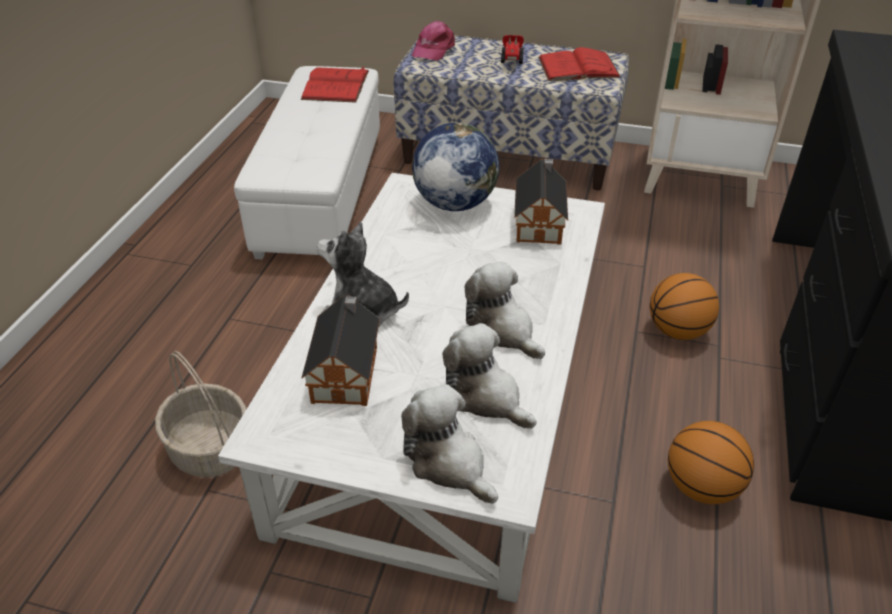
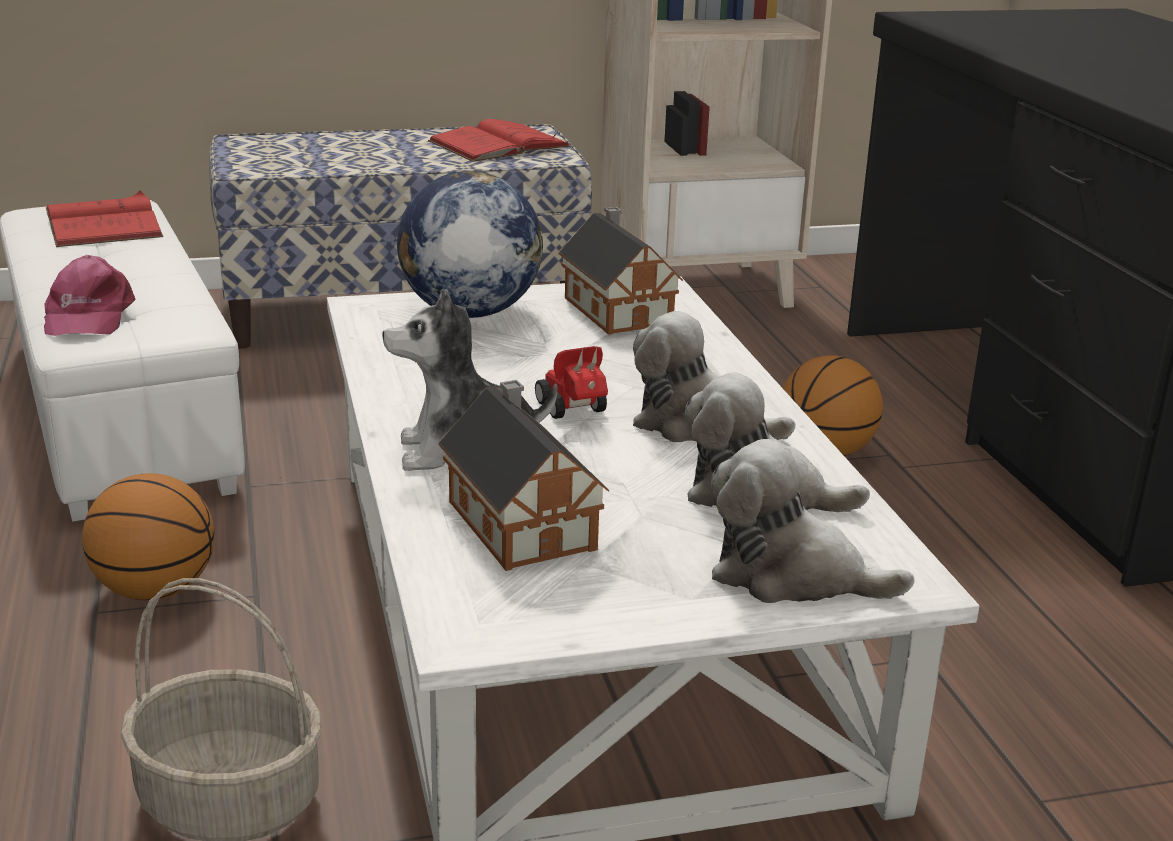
camera: 30 degrees left, 15 degrees down
pink cap [412,21,455,61] -> pink cap moved to [44,255,136,336]
toy car [501,35,524,64] -> toy car moved to [535,346,608,419]
basketball [668,421,754,504] -> basketball moved to [82,473,215,600]

